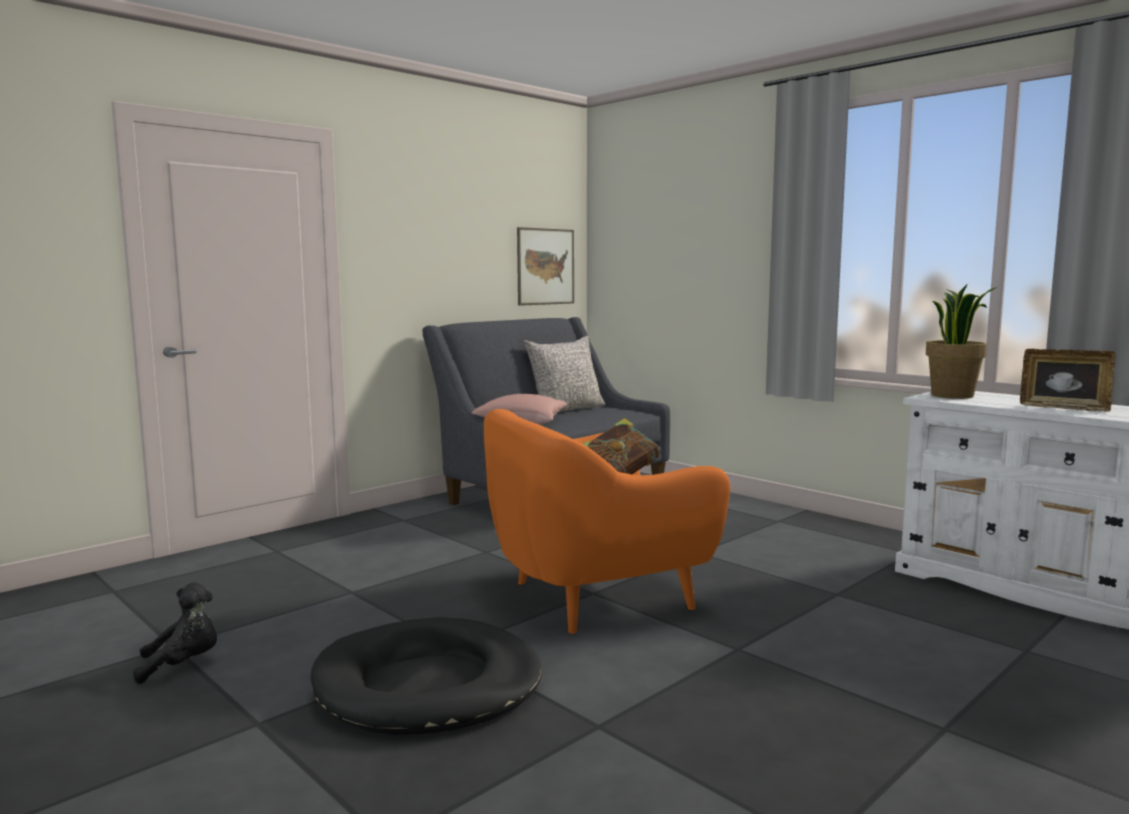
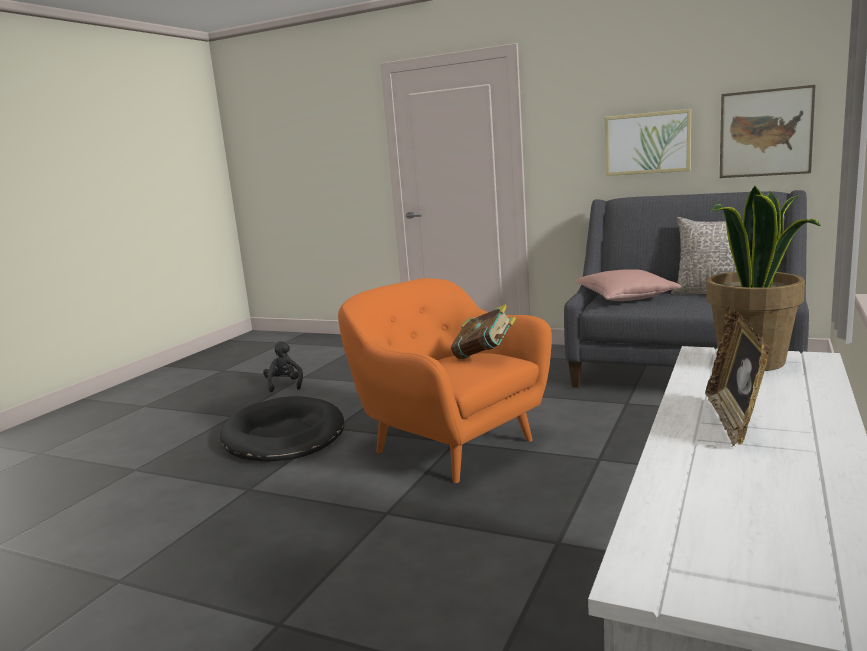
camera: 70 degrees right, 5 degrees up
black plush toy [133,582,217,684] -> black plush toy turned 150 degrees counterclockwise [263,341,303,392]
none -> picture [605,109,691,176]

